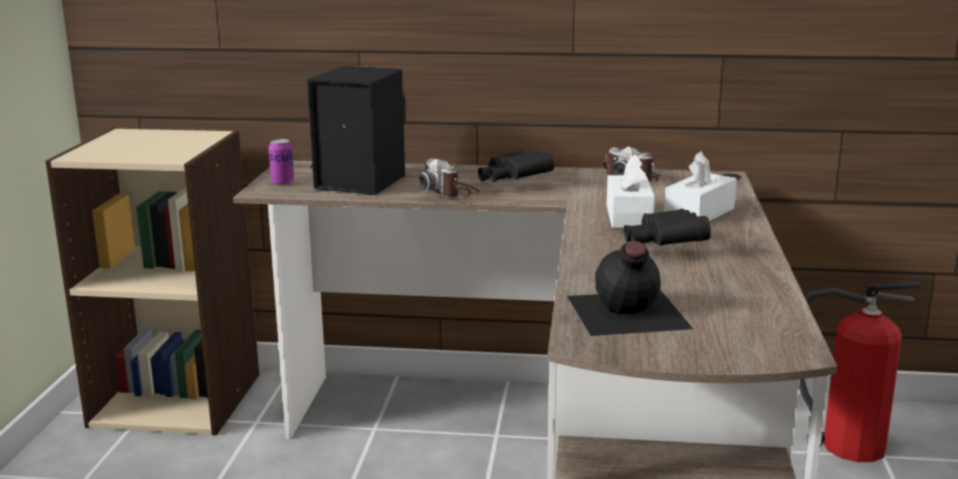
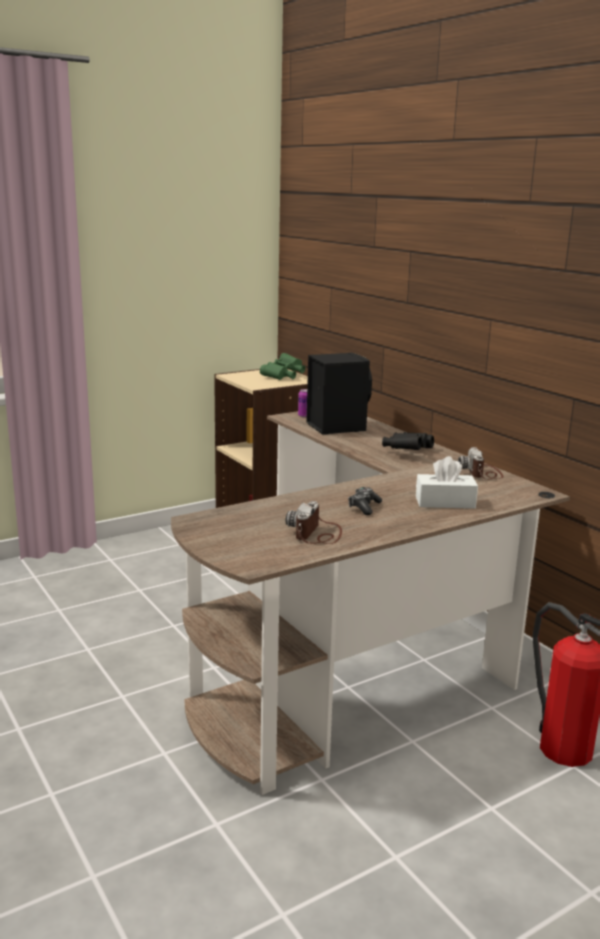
camera: 50 degrees right, 0 degrees up
camera [418,159,480,197] -> camera moved to [286,501,342,544]
black bottle [567,241,693,336] -> none
white tissue box [607,155,655,228] -> none
black binoculars [624,209,711,246] -> game controller [348,487,382,515]
none -> green binoculars [260,353,305,380]

